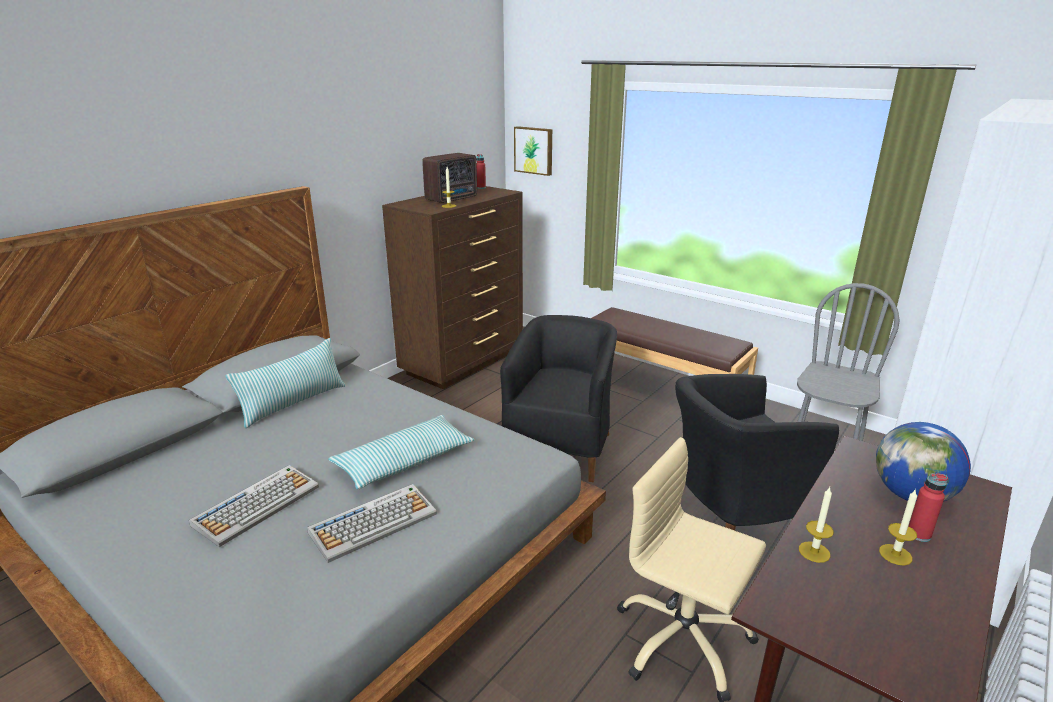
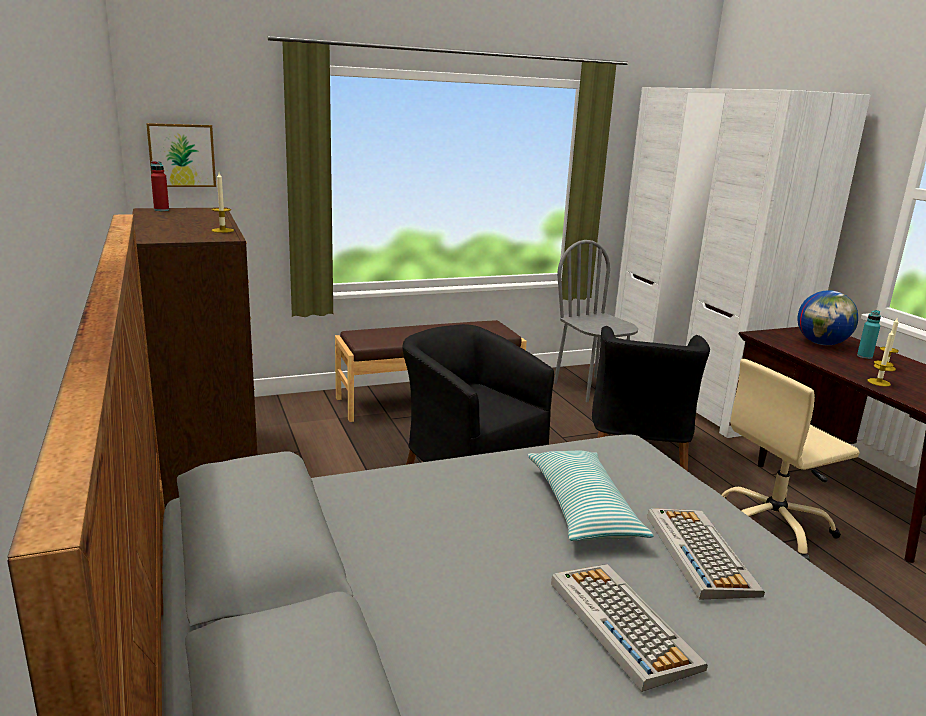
camera: 60 degrees left, 5 degrees down
pillow [225,338,345,428] -> none
radio [422,153,477,203] -> none
red bottle [909,473,948,542] -> turquoise bottle [857,310,881,359]

